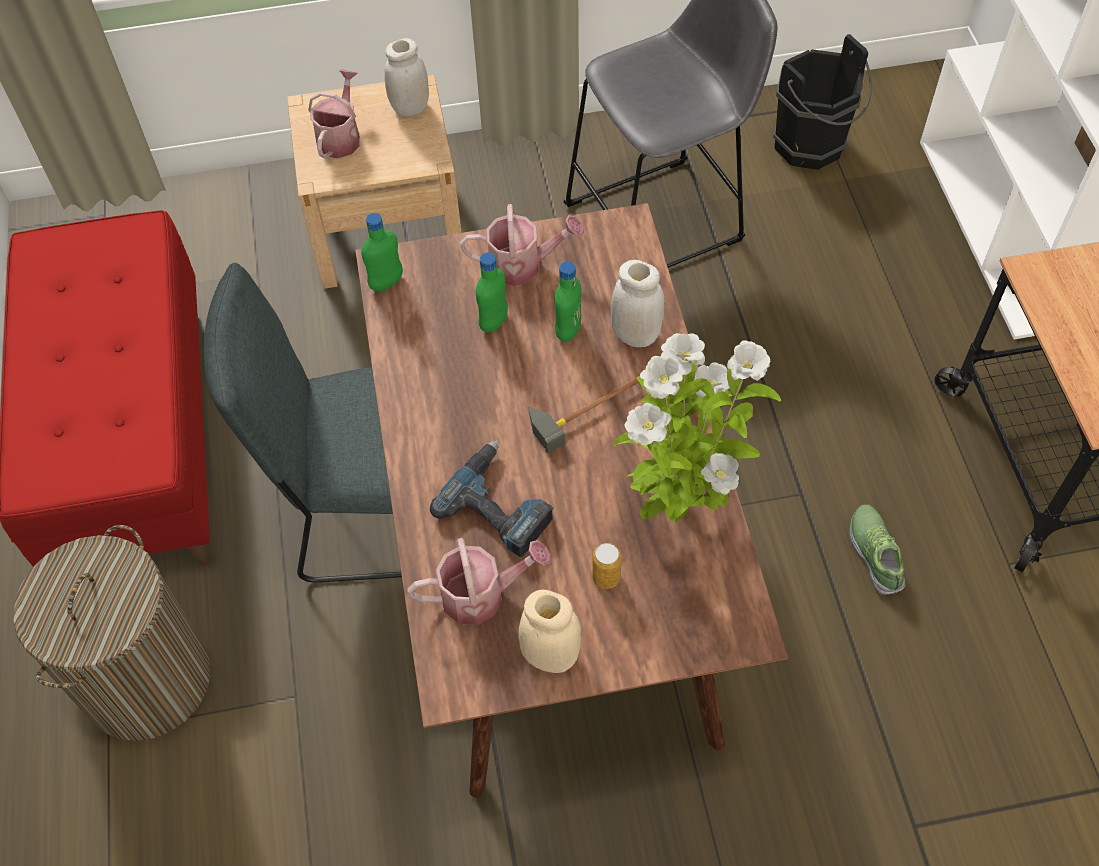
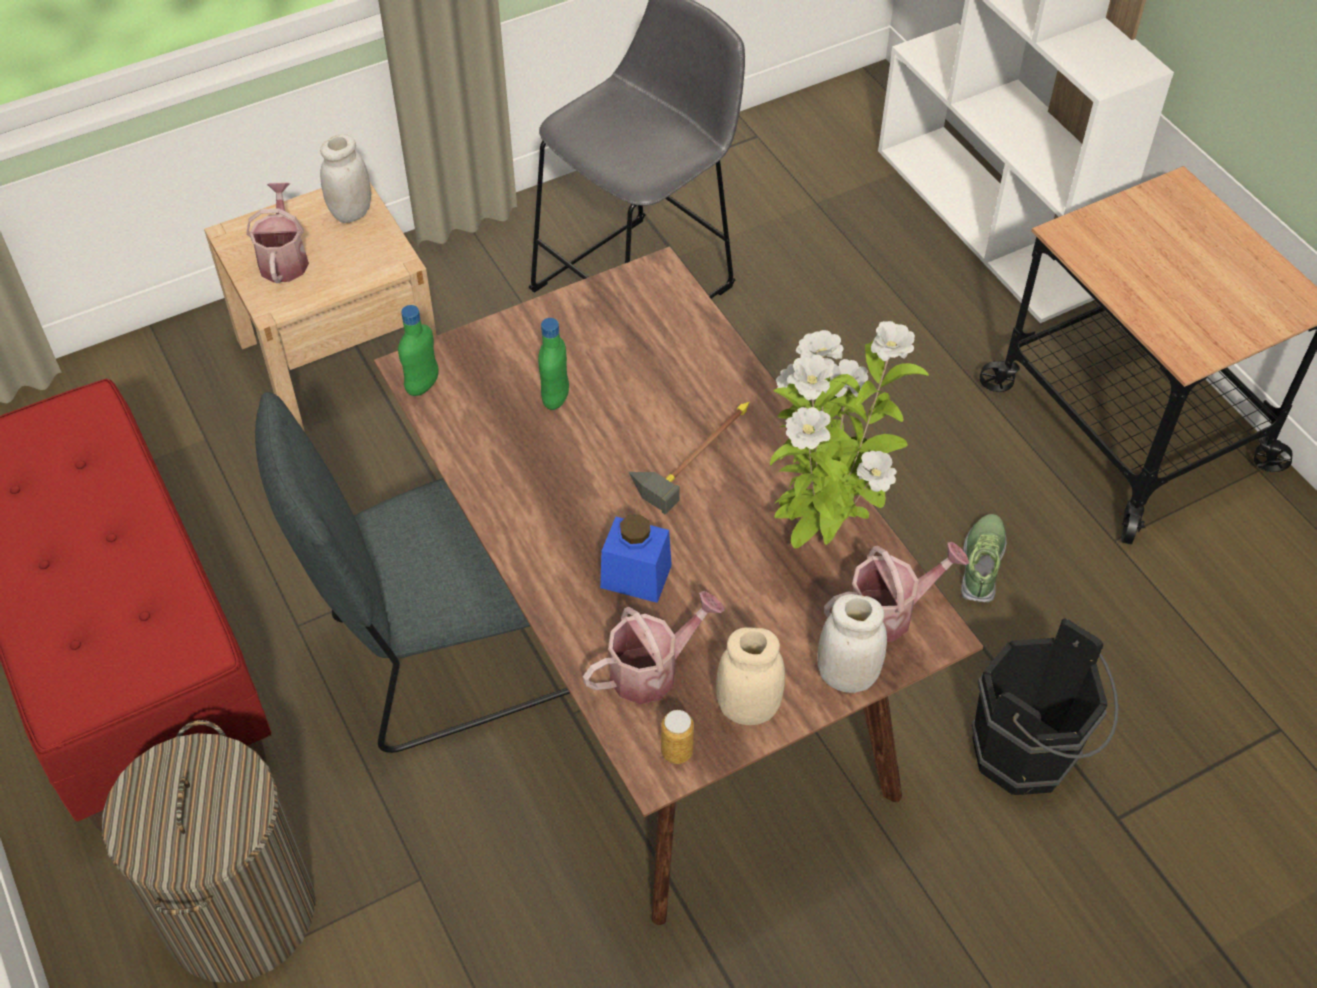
camera: 20 degrees left, 5 degrees down
power drill [430,441,554,557] -> blue jar [600,514,672,603]
watering can [460,204,584,286] -> watering can moved to [824,542,969,642]
green bottle [555,261,581,342] -> none
can [592,543,621,589] -> can moved to [661,710,694,764]
white jar [611,260,665,347] -> white jar moved to [817,594,887,693]
black bucket [773,34,872,170] -> black bucket moved to [971,619,1119,795]
shoe [849,504,906,595] -> shoe turned 45 degrees clockwise [961,514,1006,603]

